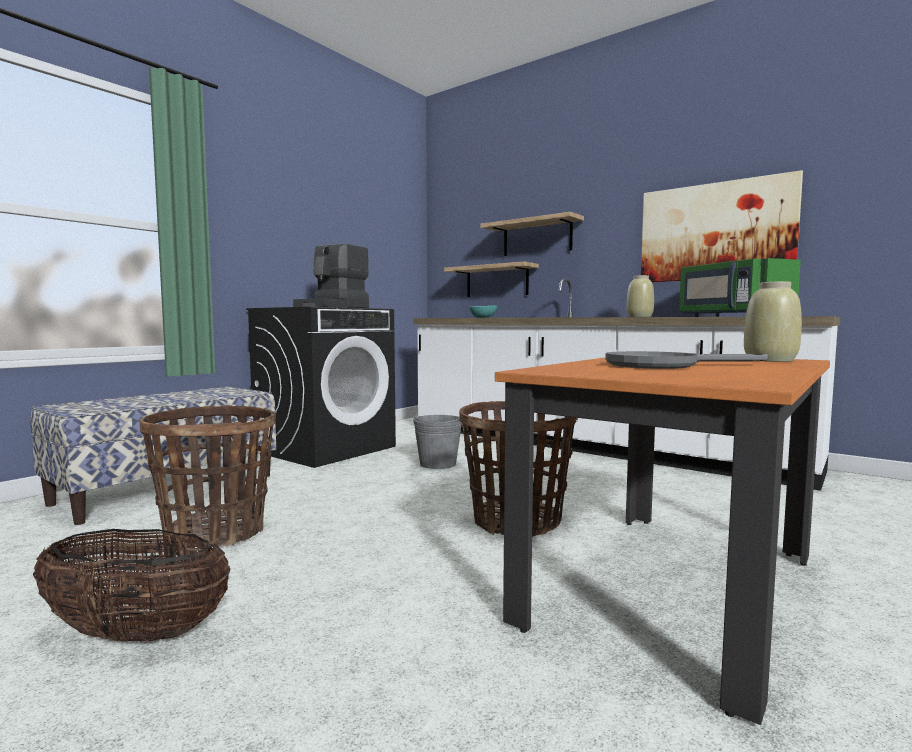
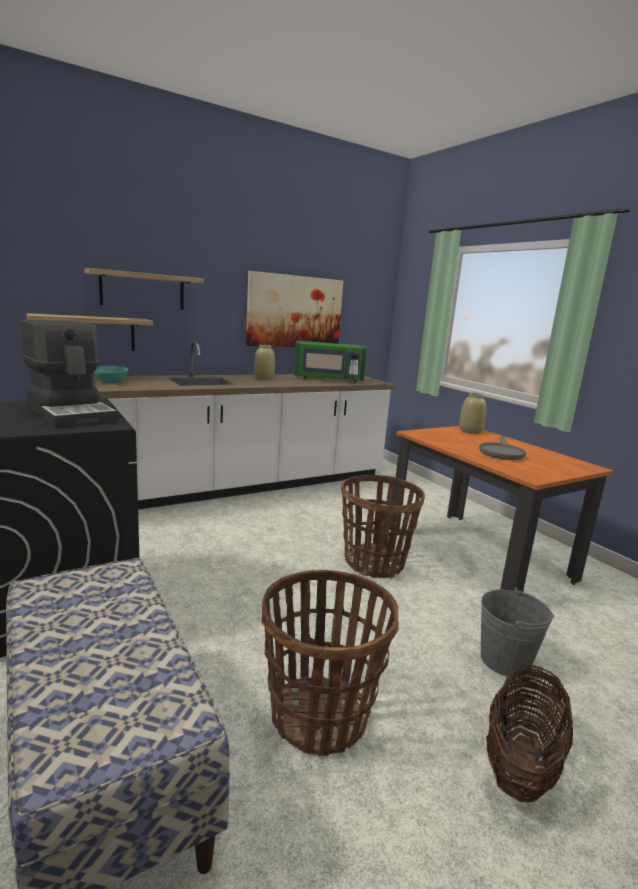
camera: 70 degrees left, 10 degrees up
grey bucket [413,415,462,469] -> grey bucket moved to [481,588,554,677]

